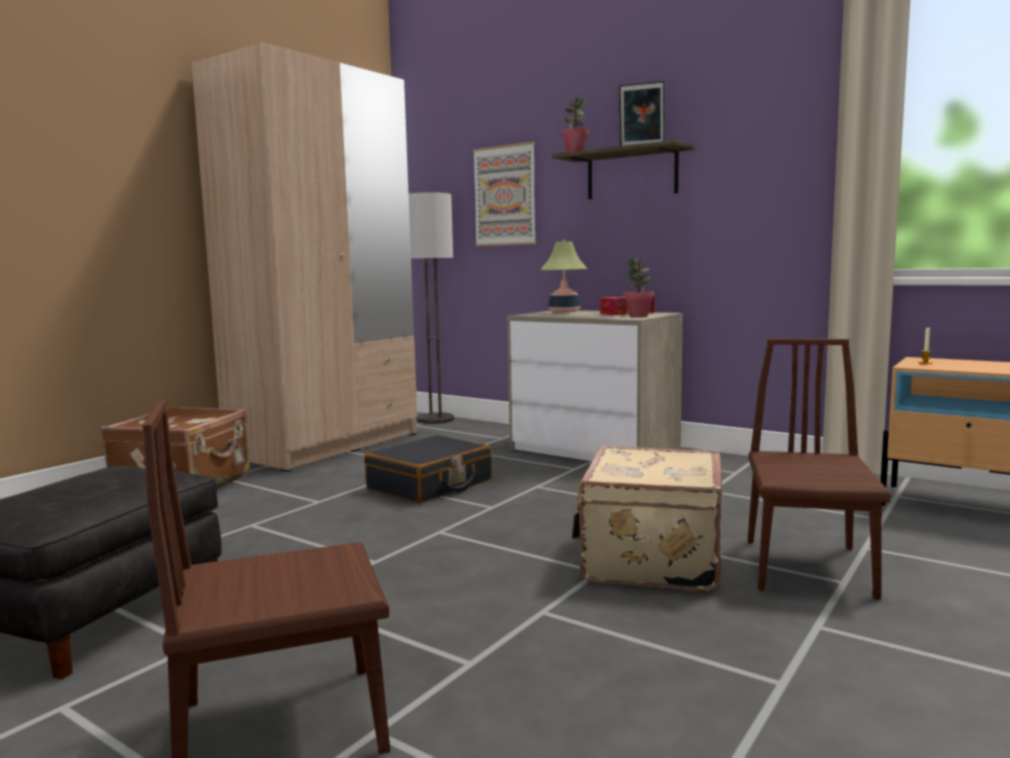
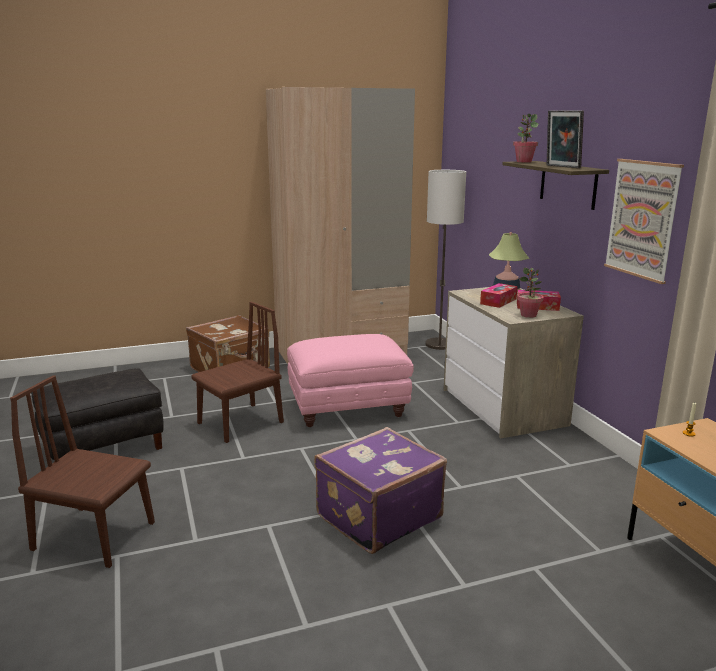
camera: 35 degrees right, 10 degrees up
black suitcase [364,435,492,503] -> pink ottoman [287,334,414,427]
picture [473,142,536,246] -> picture moved to [604,159,684,284]
beige suitcase [572,446,722,592] -> purple suitcase [314,427,447,554]
brown chair [748,339,891,600] -> brown chair moved to [191,301,284,443]
none -> tissue box [480,283,518,308]

